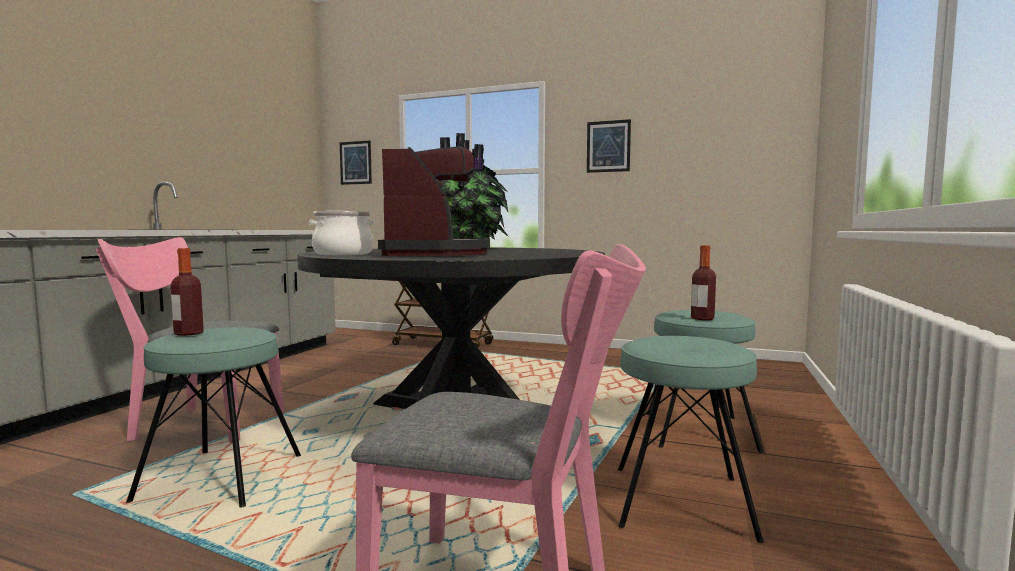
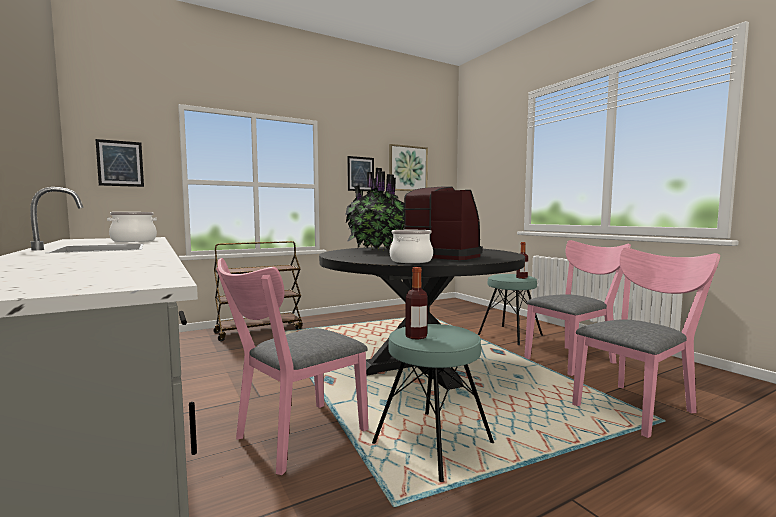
camera: 50 degrees left, 0 degrees up
turquoise stool [618,336,764,543] -> pink chair [524,240,631,376]
none -> cooking pot [107,212,157,242]
none -> picture [389,144,428,191]

